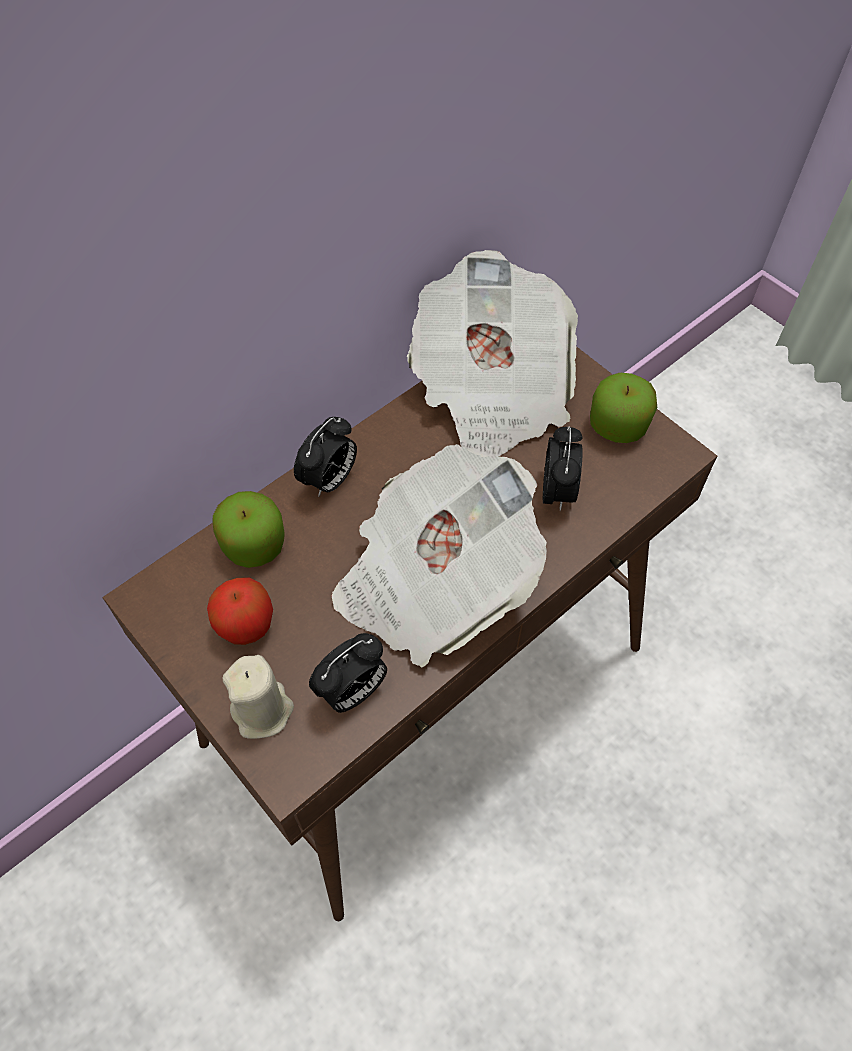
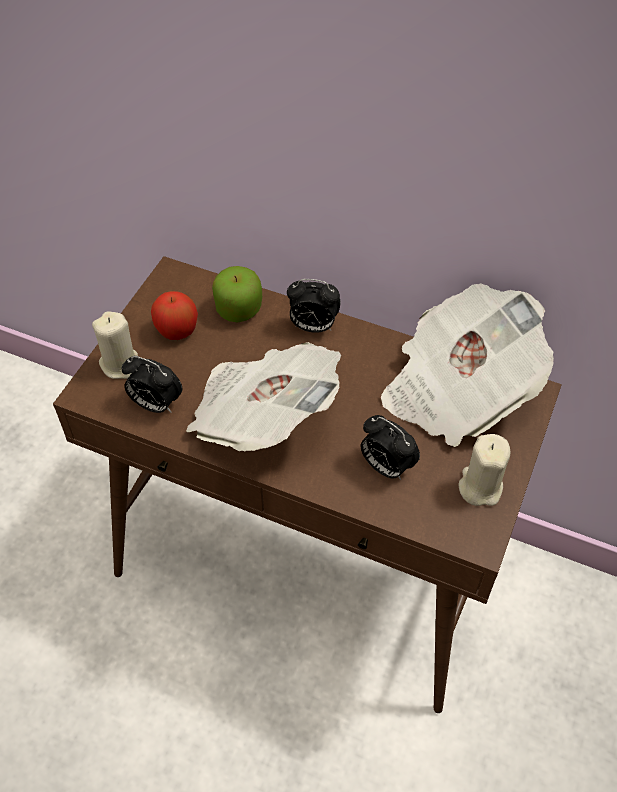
camera: 65 degrees right, 5 degrees down
alarm clock [543,427,583,511] -> alarm clock turned 60 degrees clockwise [361,415,420,480]
apple [590,373,657,443] -> beige candle [458,434,510,506]

